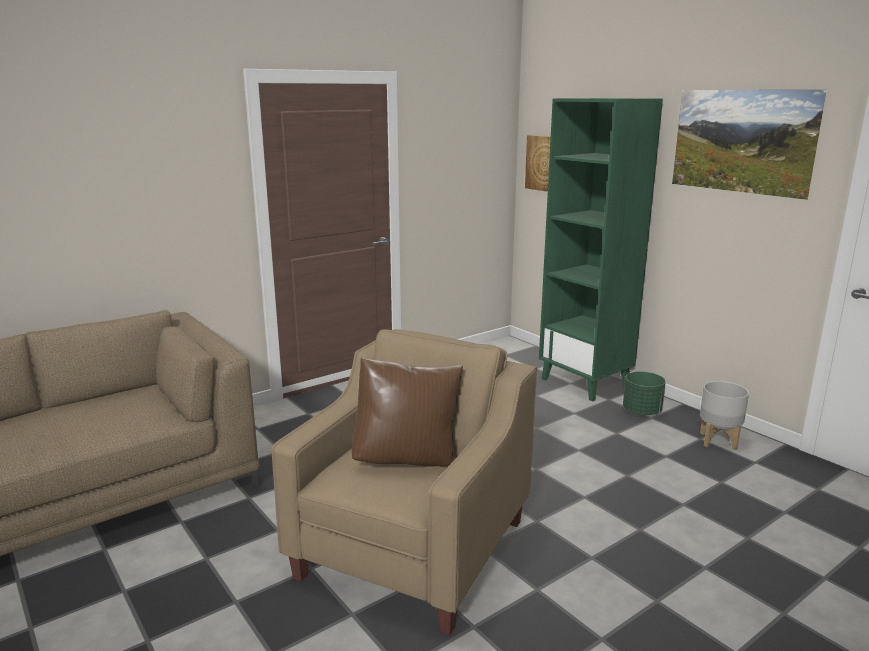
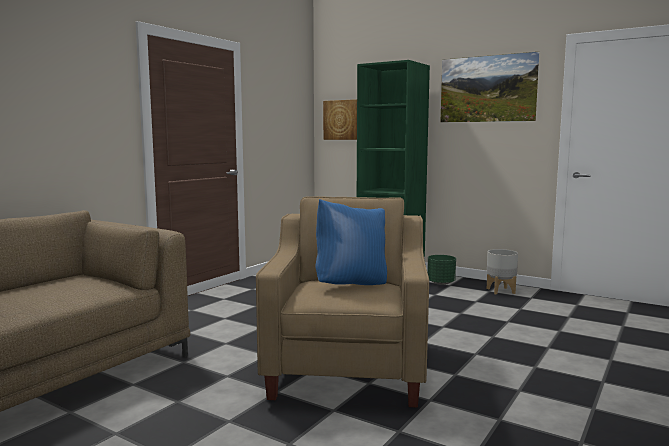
camera: 20 degrees left, 10 degrees down
brown pillow [352,357,463,466] -> blue pillow [315,199,387,285]

